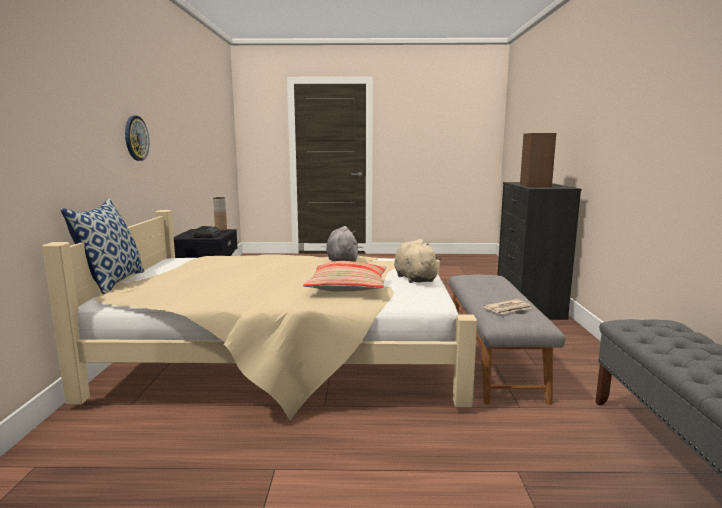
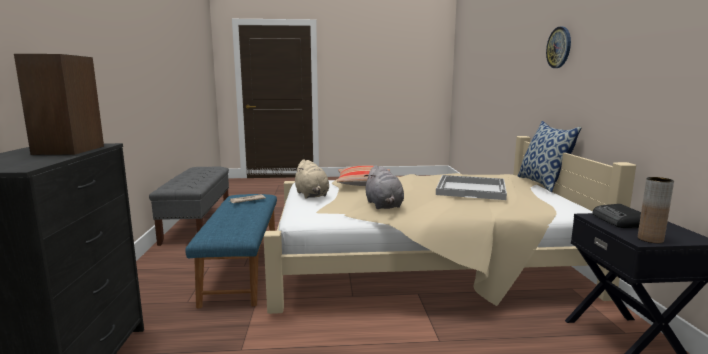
camera: 175 degrees right, 0 degrees up
wall clock [125,116,149,161] -> wall clock moved to [546,27,571,68]
grey bench [449,275,565,405] -> blue bench [185,194,277,309]
none -> white tray [436,175,507,200]

